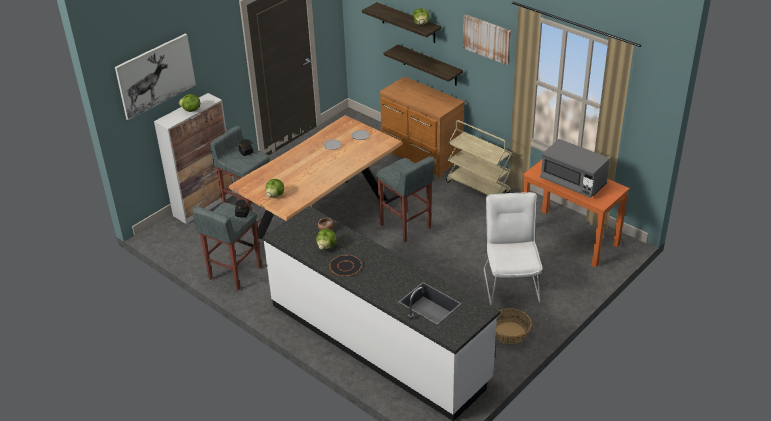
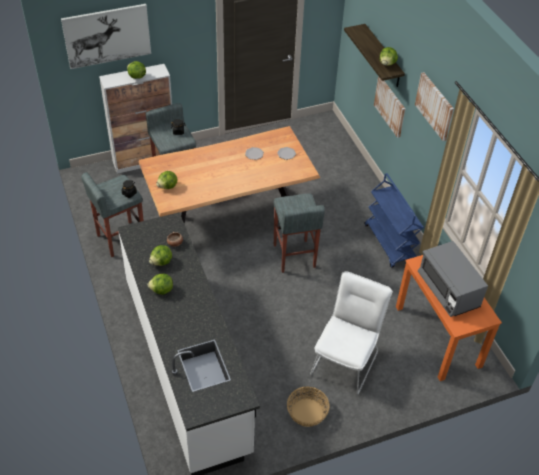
camera: 25 degrees right, 10 degrees up
black plate [329,255,362,276] -> lettuce [148,274,173,295]
brown dresser [380,76,465,178] -> none
shelf [384,45,463,86] -> picture [374,77,405,138]
beige cart [446,120,512,195] -> blue cart [365,173,424,268]

